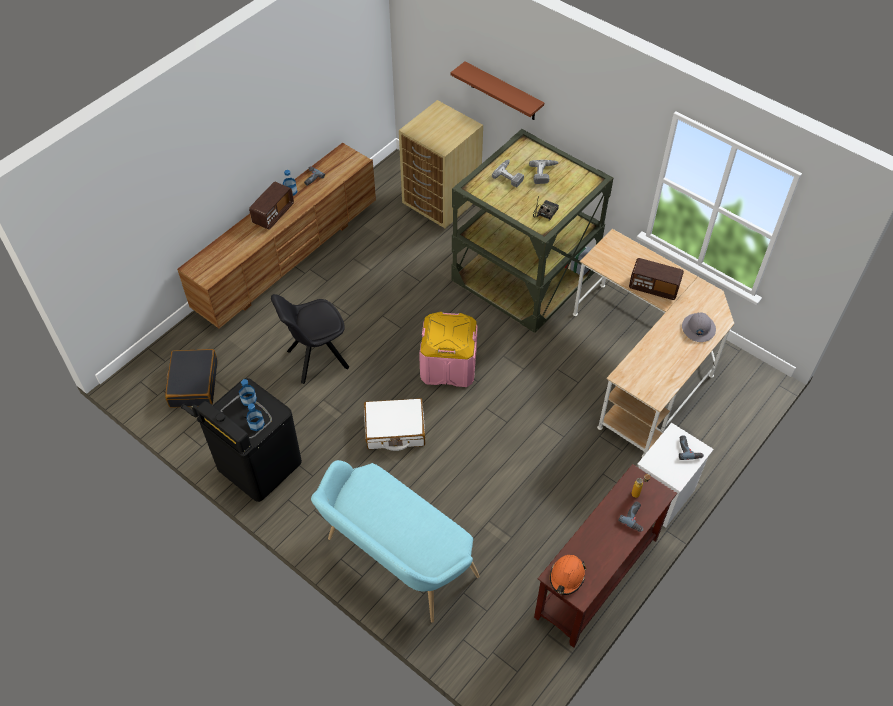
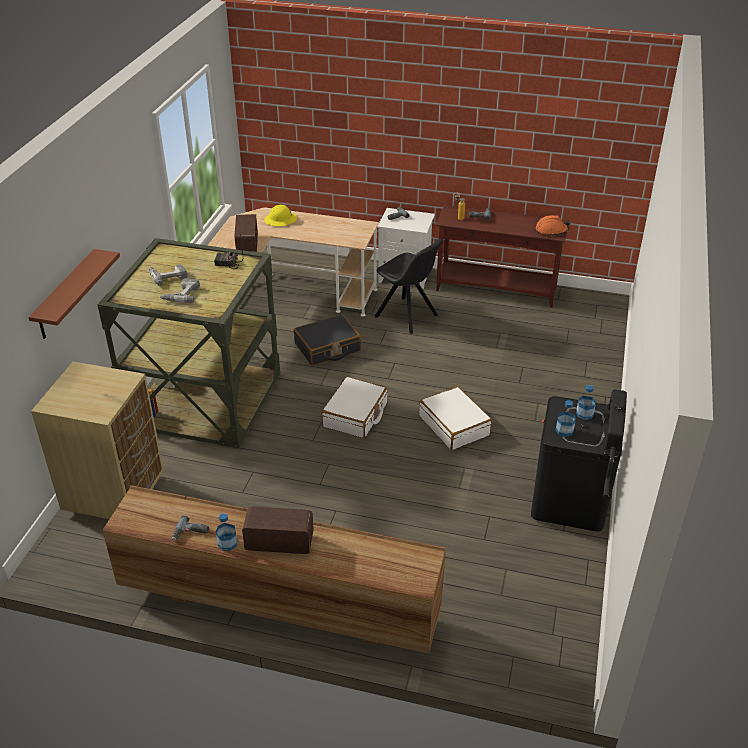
camera: 115 degrees left, 15 degrees down
black suitcase [165,349,218,408] -> black suitcase moved to [293,315,361,365]
black chair [271,294,349,384] -> black chair moved to [375,239,442,334]
turquoise bench [311,460,480,623] -> none
pink storage box [419,312,478,387] -> white suitcase [322,377,388,438]
grey hard hat [682,312,716,342] -> yellow hard hat [264,205,297,226]

